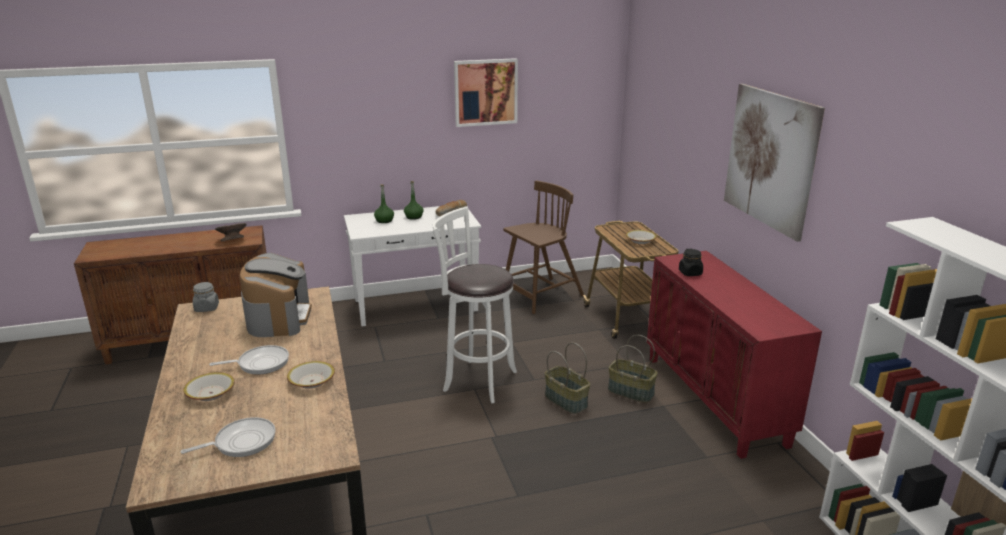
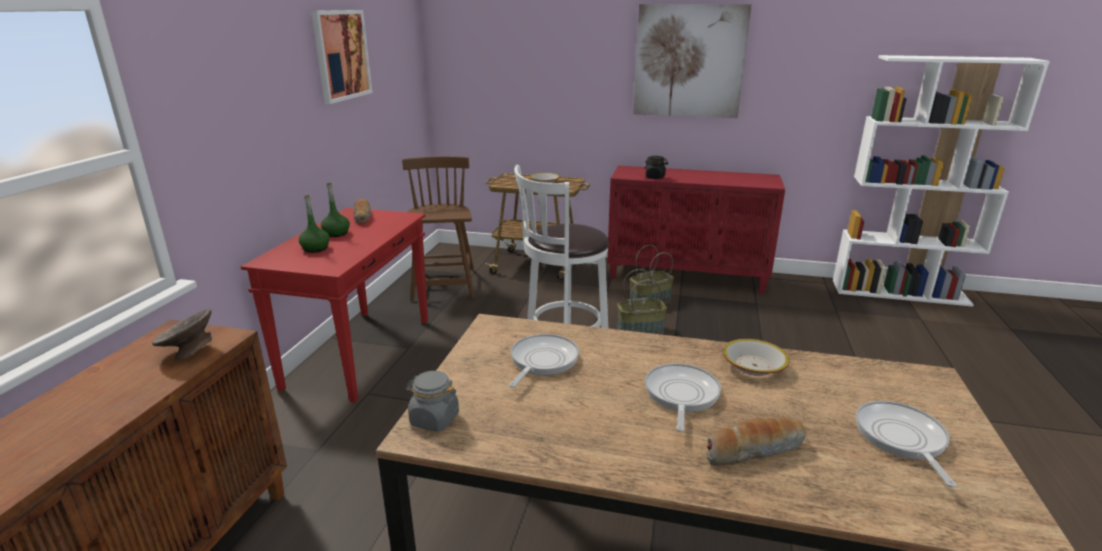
camera: 60 degrees left, 0 degrees up
bowl [183,372,235,401] -> bread [706,417,806,466]
coffee machine [239,253,312,337] -> frying pan [509,334,579,388]
white console table [344,206,481,327] -> red console table [241,208,428,403]

